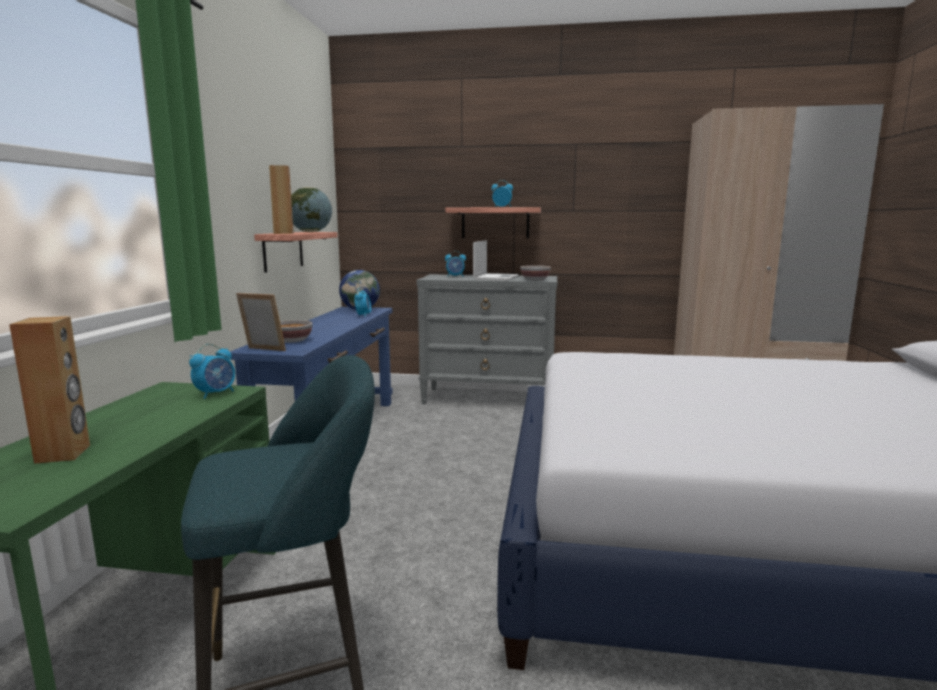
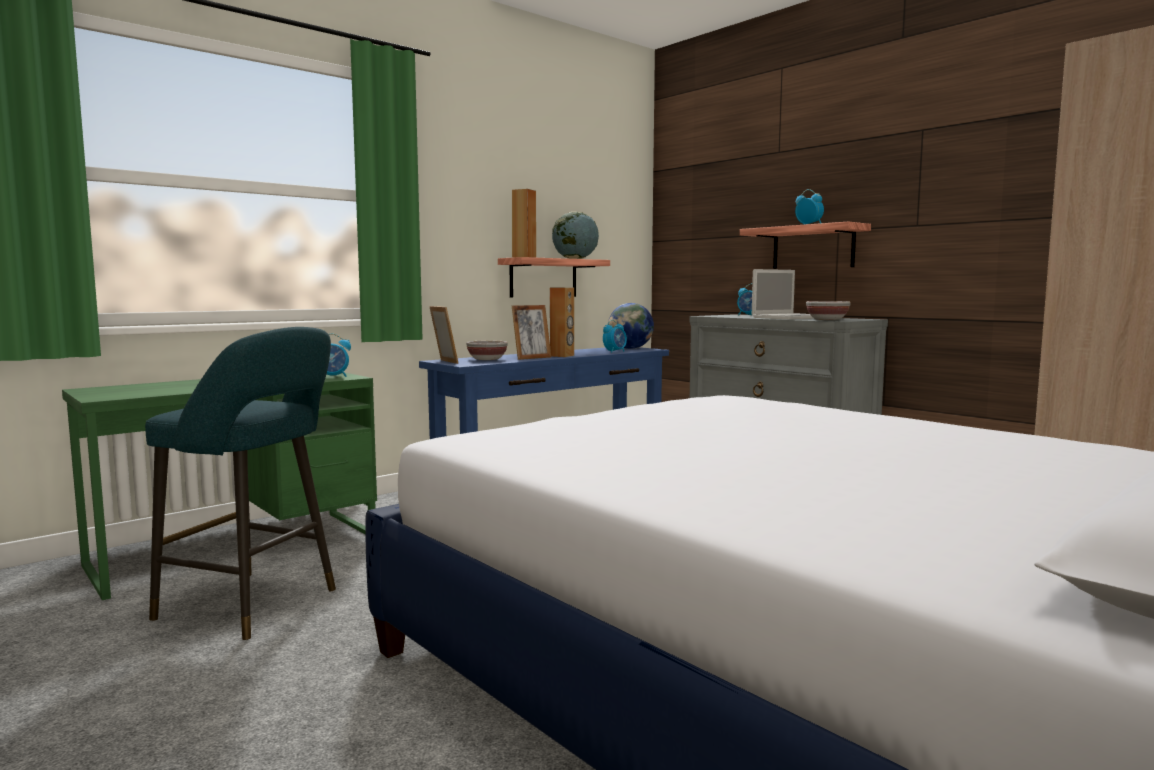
camera: 40 degrees right, 5 degrees down
brown speaker [9,316,90,464] -> brown speaker moved to [550,287,574,357]
none -> picture frame [512,305,551,360]

